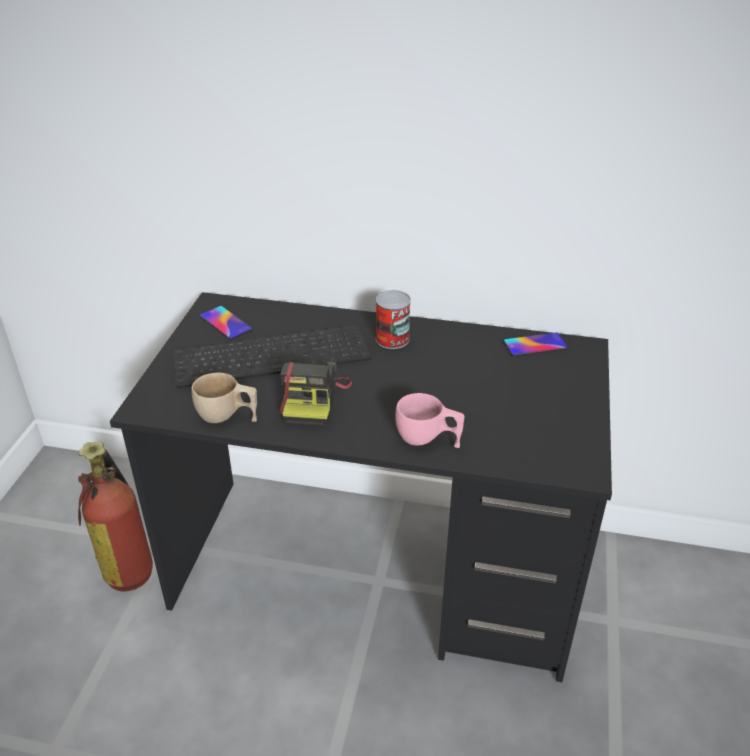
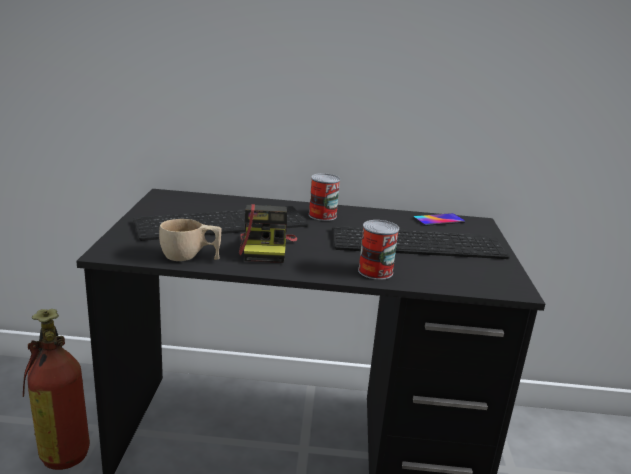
camera: 10 degrees left, 15 degrees down
phone [199,306,252,340] -> none
pink cup [395,393,464,448] -> can [358,220,399,280]
none -> keyboard [332,226,510,259]

